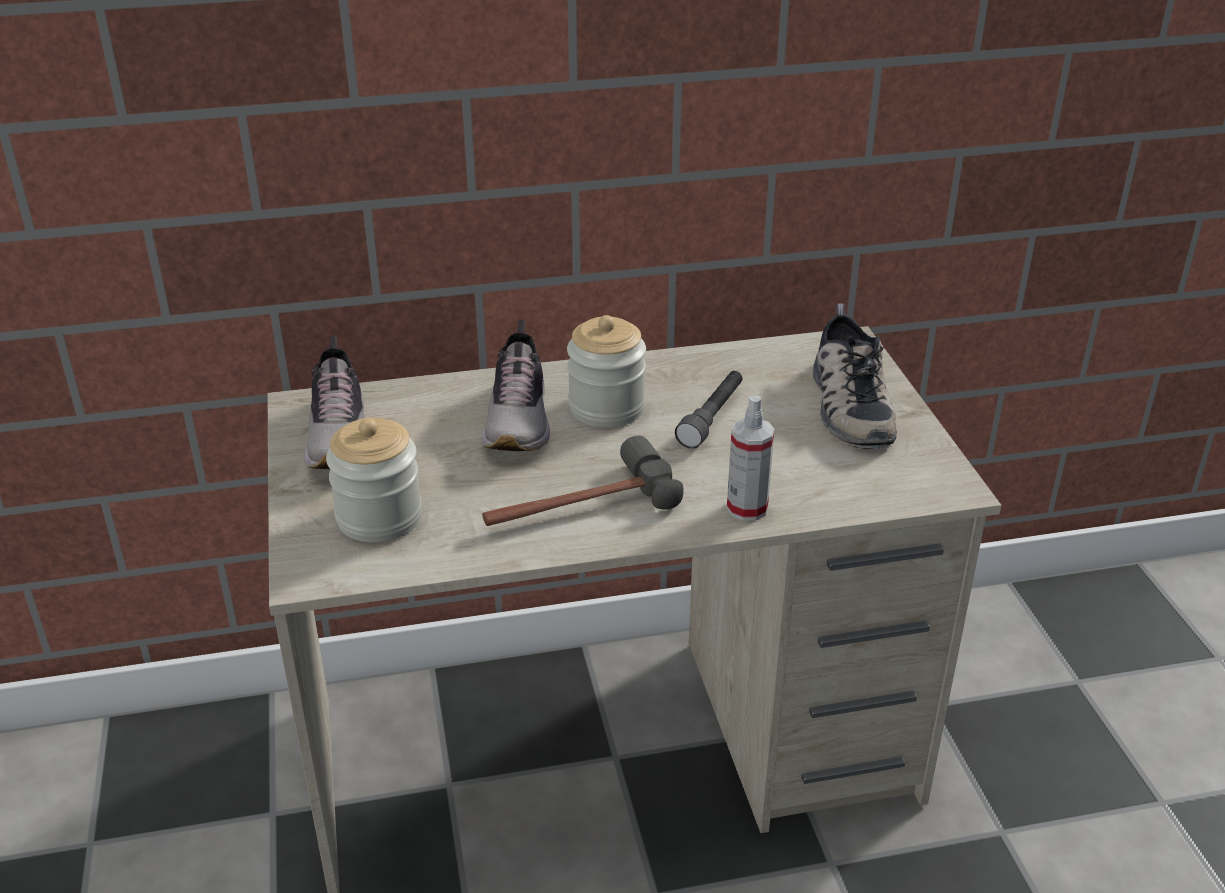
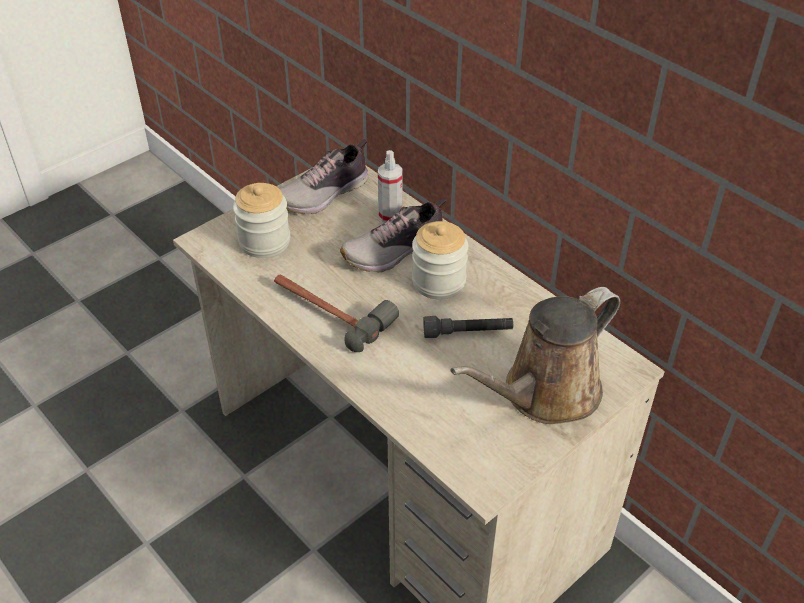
camera: 60 degrees right, 10 degrees up
spray bottle [727,396,774,521] -> spray bottle moved to [378,150,403,222]
shoe [813,304,897,449] -> brown watering can [450,287,620,424]

